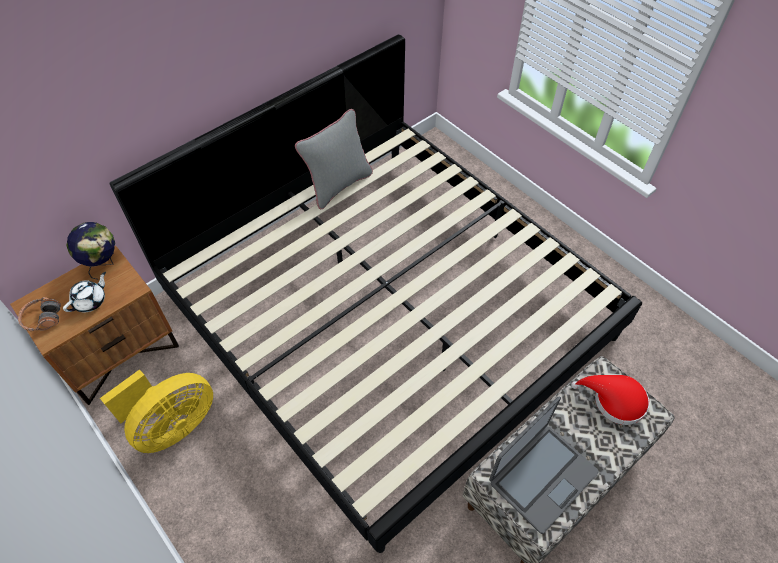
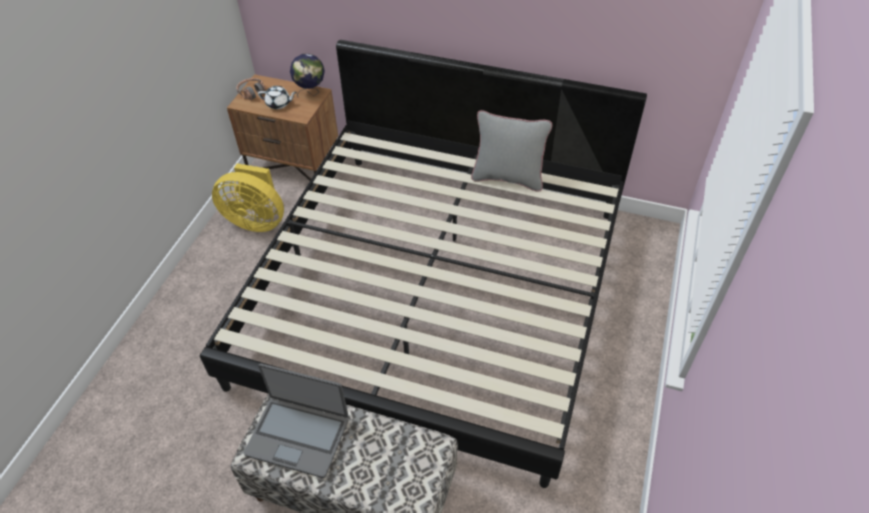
camera: 60 degrees right, 5 degrees down
red hat [571,375,649,425] -> none

